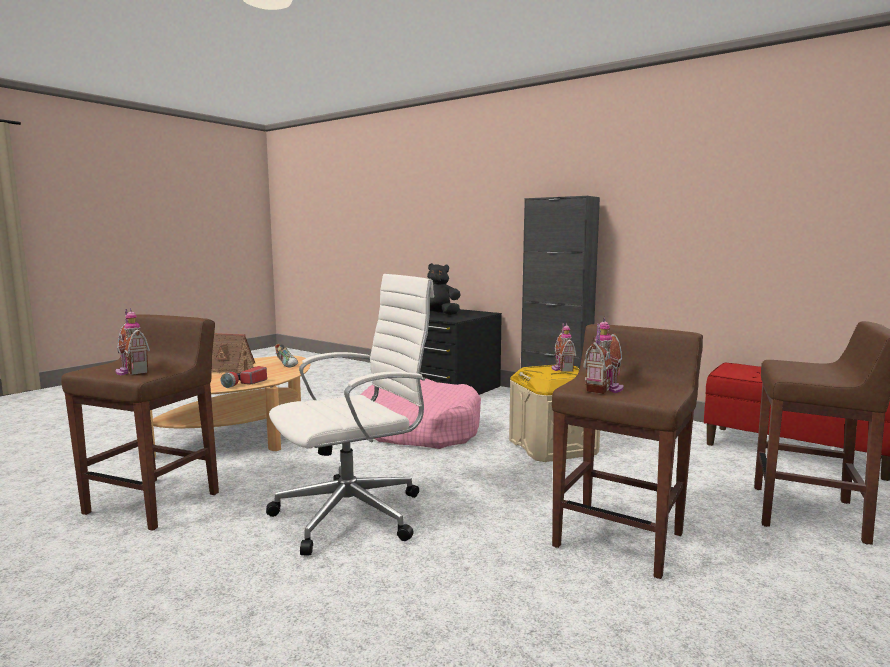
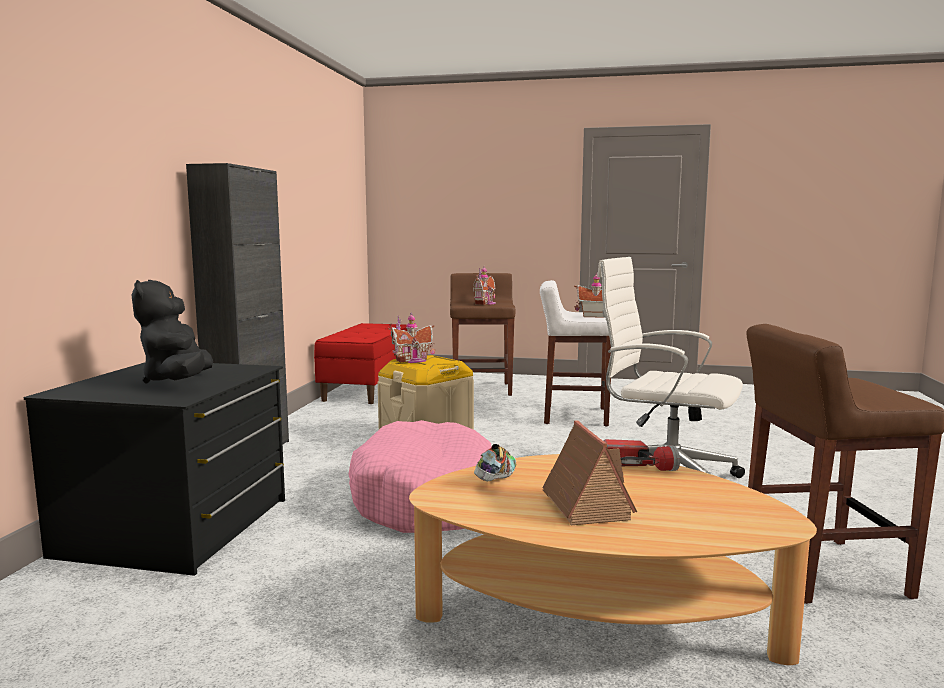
camera: 115 degrees left, 0 degrees up
toy house [115,307,150,376] -> toy house moved to [473,266,496,305]
brown stool [552,324,703,579] -> white stool [540,280,611,426]

